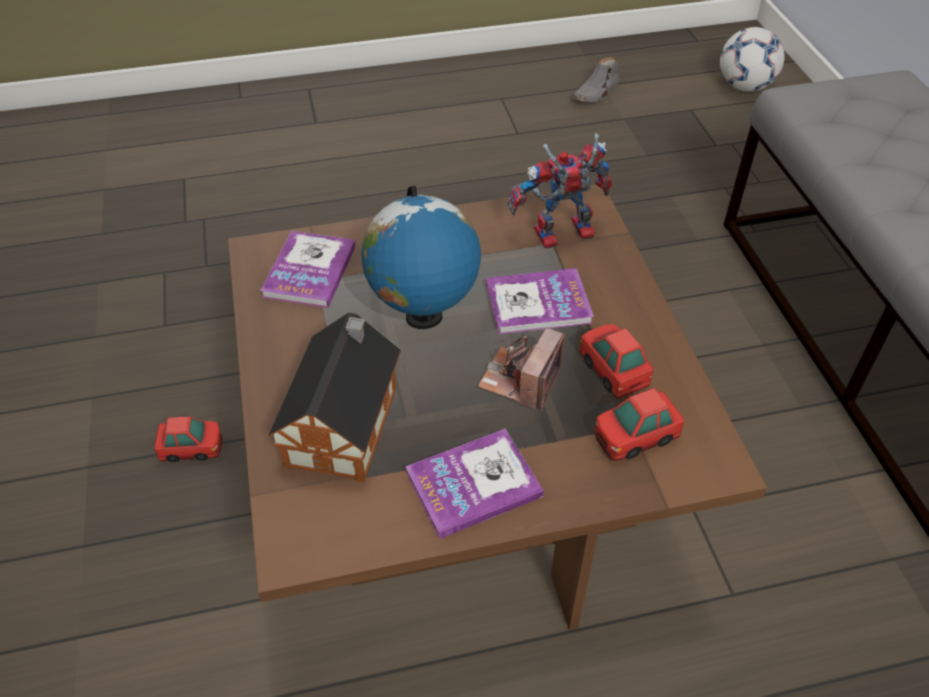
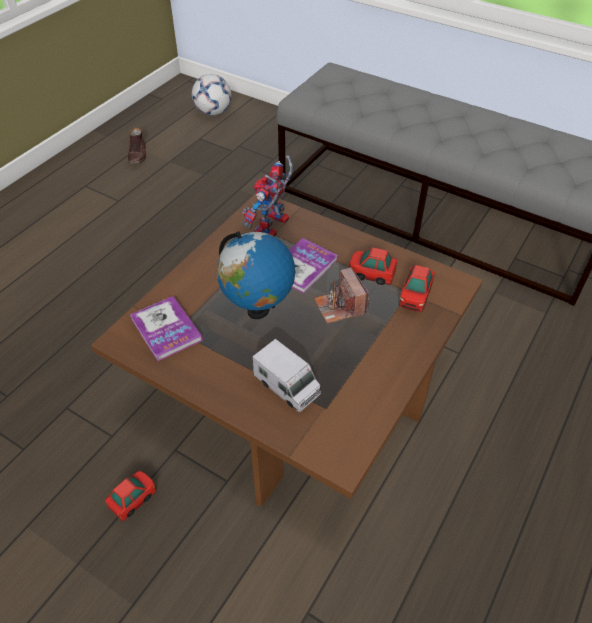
camera: 45 degrees left, 0 degrees up
toy house [268,312,401,482] -> toy truck [253,339,321,412]
book [405,429,544,539] -> none
grey shoe [572,57,619,103] -> brown shoe [128,127,146,164]

